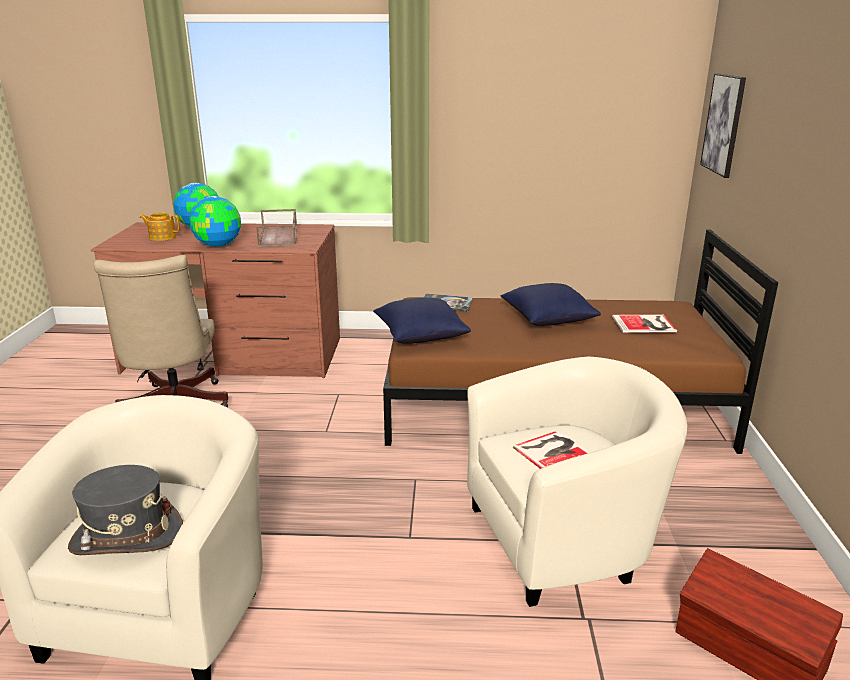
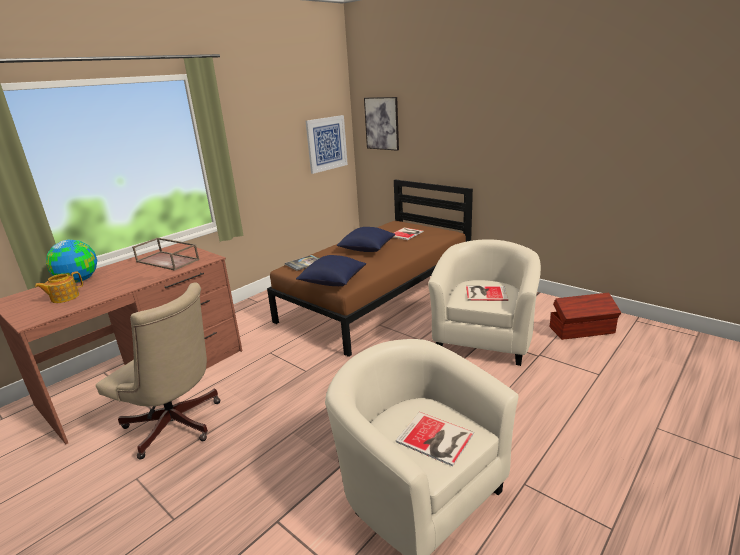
camera: 50 degrees left, 0 degrees up
grey hat [68,465,183,555] -> book [396,412,474,466]
globe [189,196,241,247] -> none
none -> picture [306,115,348,174]

